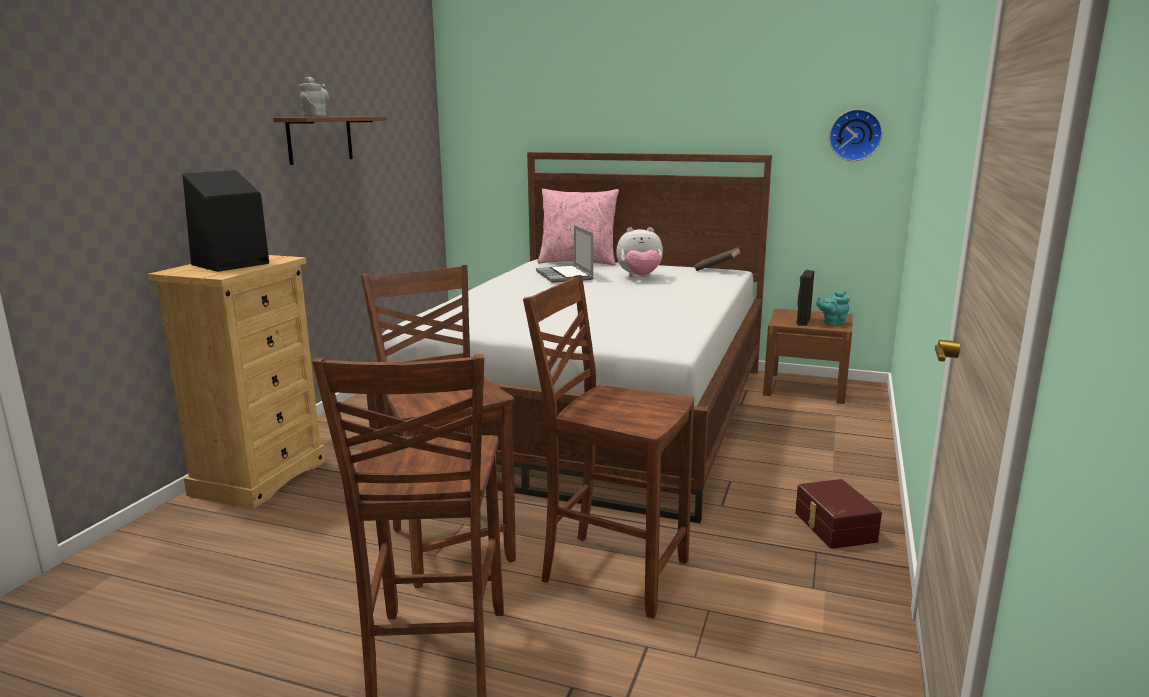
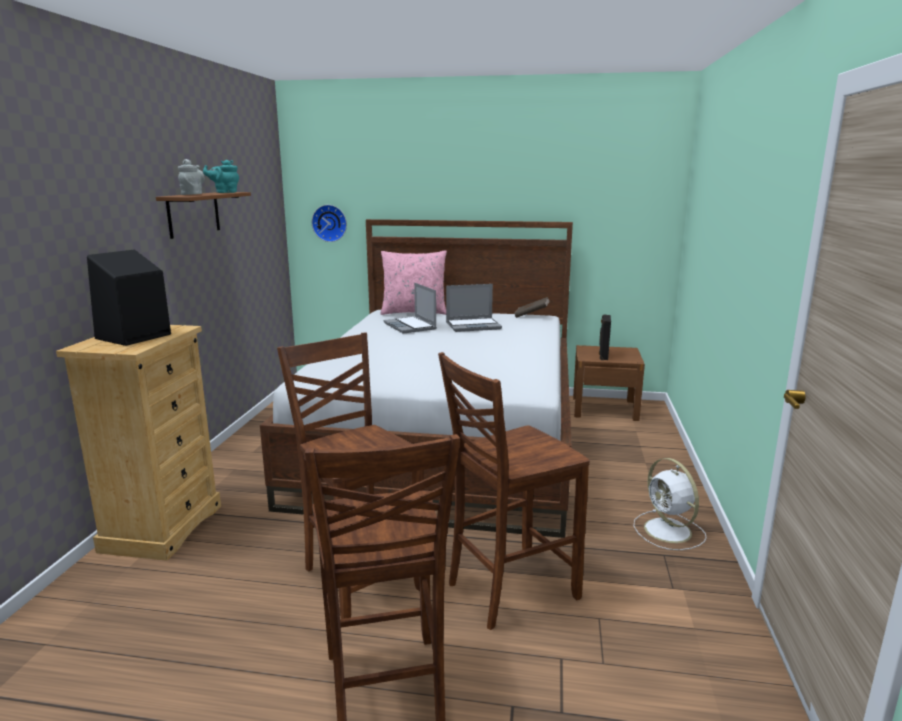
camera: 10 degrees left, 0 degrees up
brown chair [523,275,694,618] -> brown chair turned 45 degrees counterclockwise [438,352,590,630]
plush toy [616,227,663,277] -> laptop [446,284,502,332]
brown storage box [795,479,882,549] -> white fan [633,458,707,550]
turquoise teapot [817,291,850,326] -> turquoise teapot moved to [203,160,239,193]
wall clock [829,109,882,161] -> wall clock moved to [312,205,347,242]

